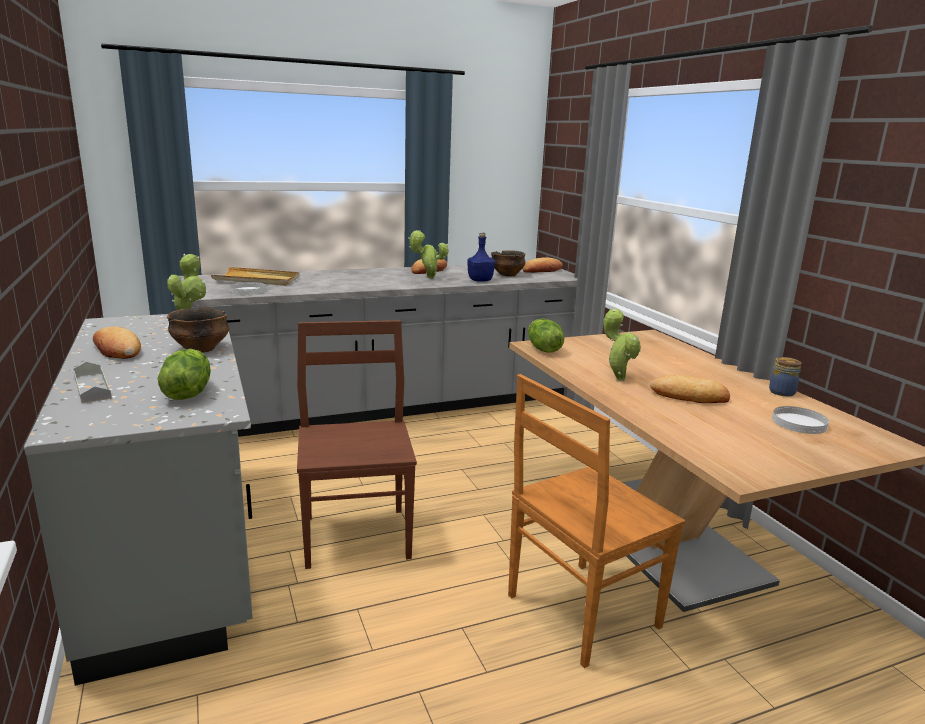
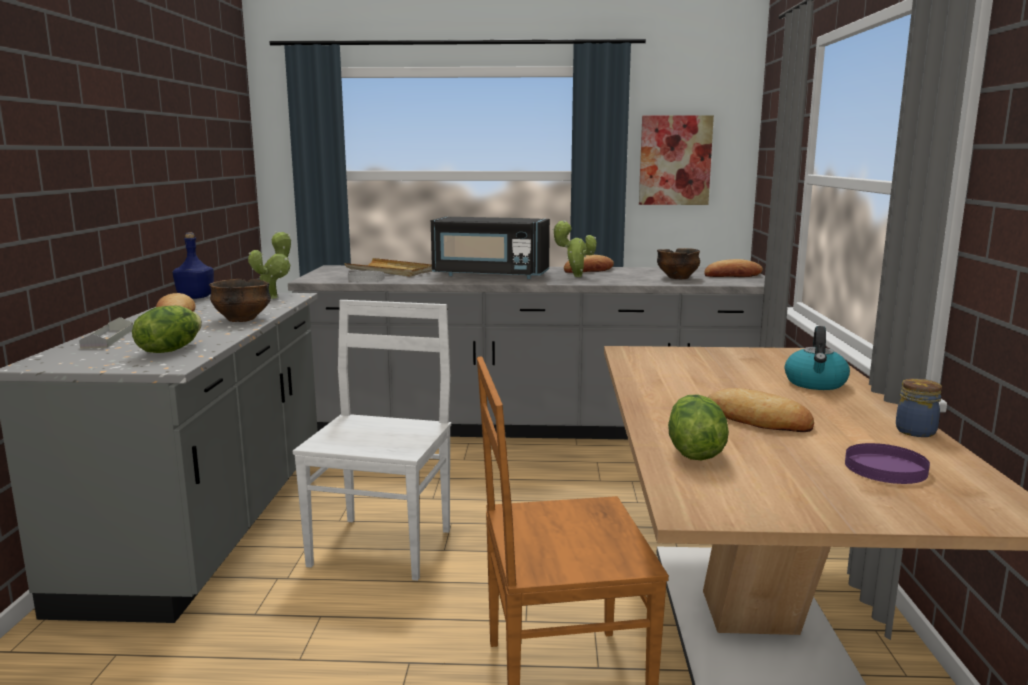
camera: 25 degrees right, 5 degrees down
brown chair [297,320,417,569] -> white chair [293,300,451,581]
blue bottle [467,232,495,282] -> blue bottle moved to [173,232,214,299]
lettuce [528,319,565,353] -> lettuce moved to [668,394,729,460]
potted plant [603,309,641,381] -> none
white plate [772,406,829,434] -> purple plate [845,443,930,484]
none -> black microwave [431,217,550,279]
none -> picture [639,115,714,205]
none -> kettle [785,326,850,390]

